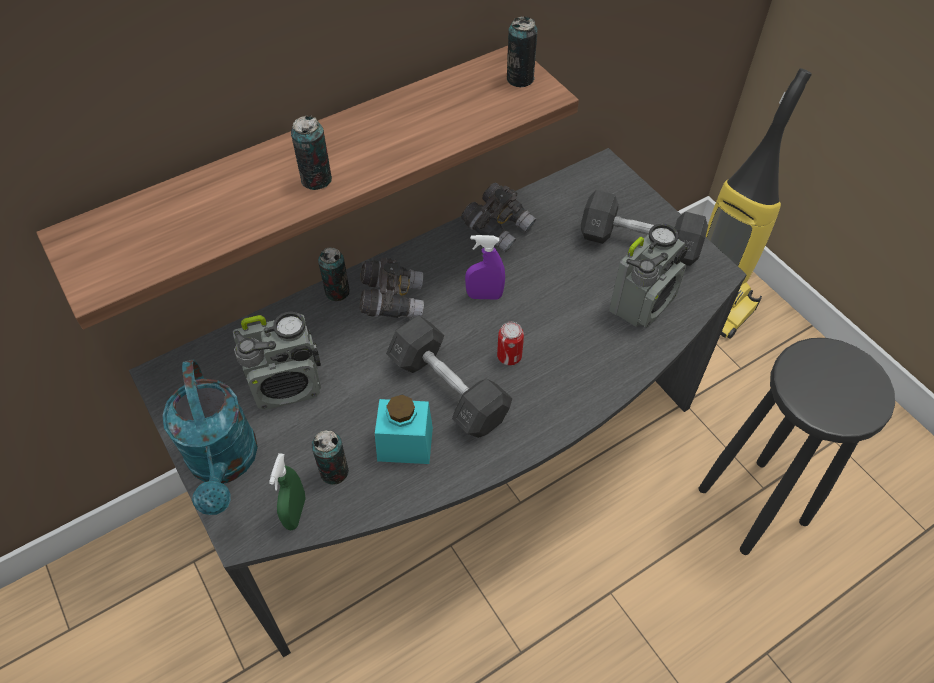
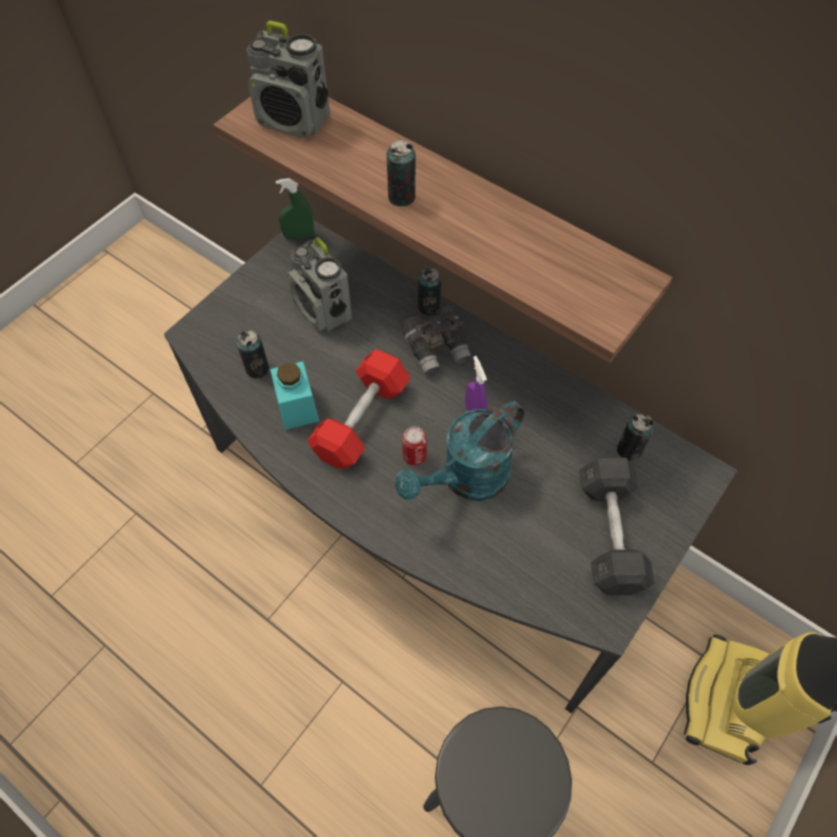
camera: 70 degrees right, 5 degrees up
turquoise watering can [162,359,258,515] -> turquoise watering can moved to [395,401,524,501]
green spray bottle [269,453,305,531] -> green spray bottle moved to [276,178,314,240]
grey dumbbell [386,315,512,438] -> red dumbbell [307,349,411,469]
grey binoculars [461,183,536,252] -> none
can [507,17,538,87] -> can moved to [617,414,654,461]
radio [609,223,688,328] -> radio moved to [246,21,330,138]

